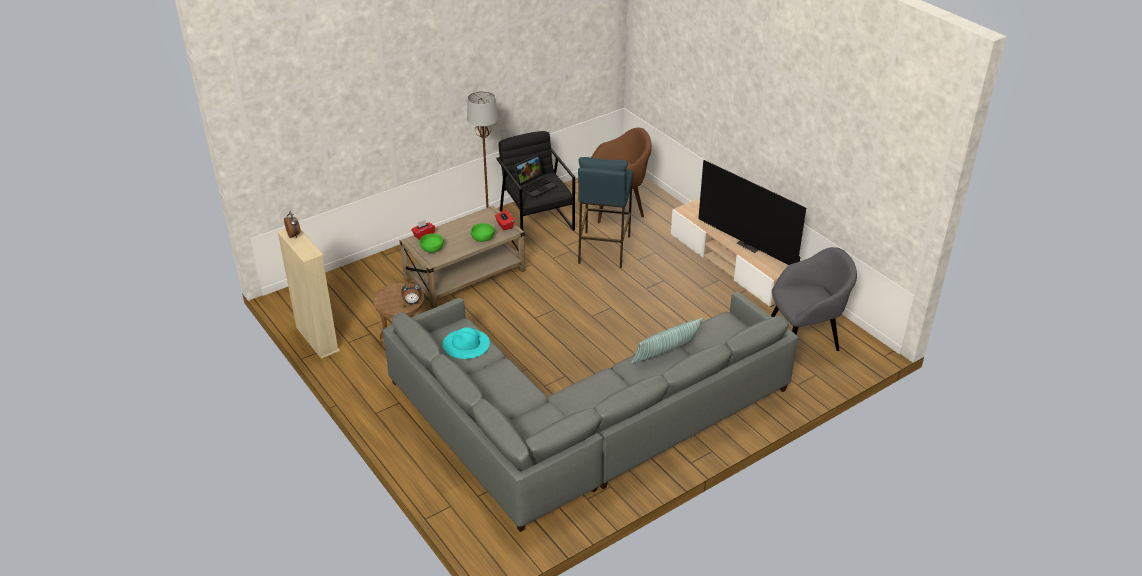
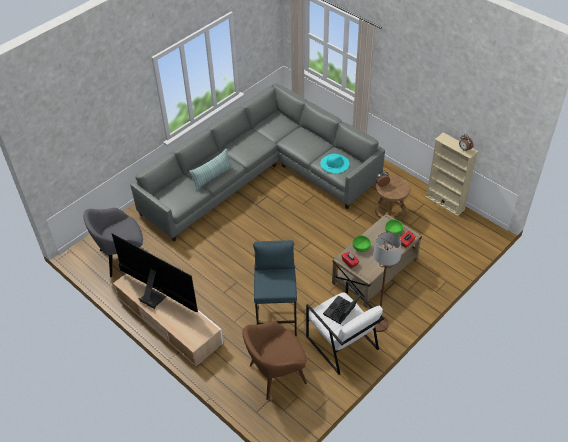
camera: 170 degrees right, 10 degrees up
black armchair [496,131,575,231] -> white armchair [306,280,384,375]

